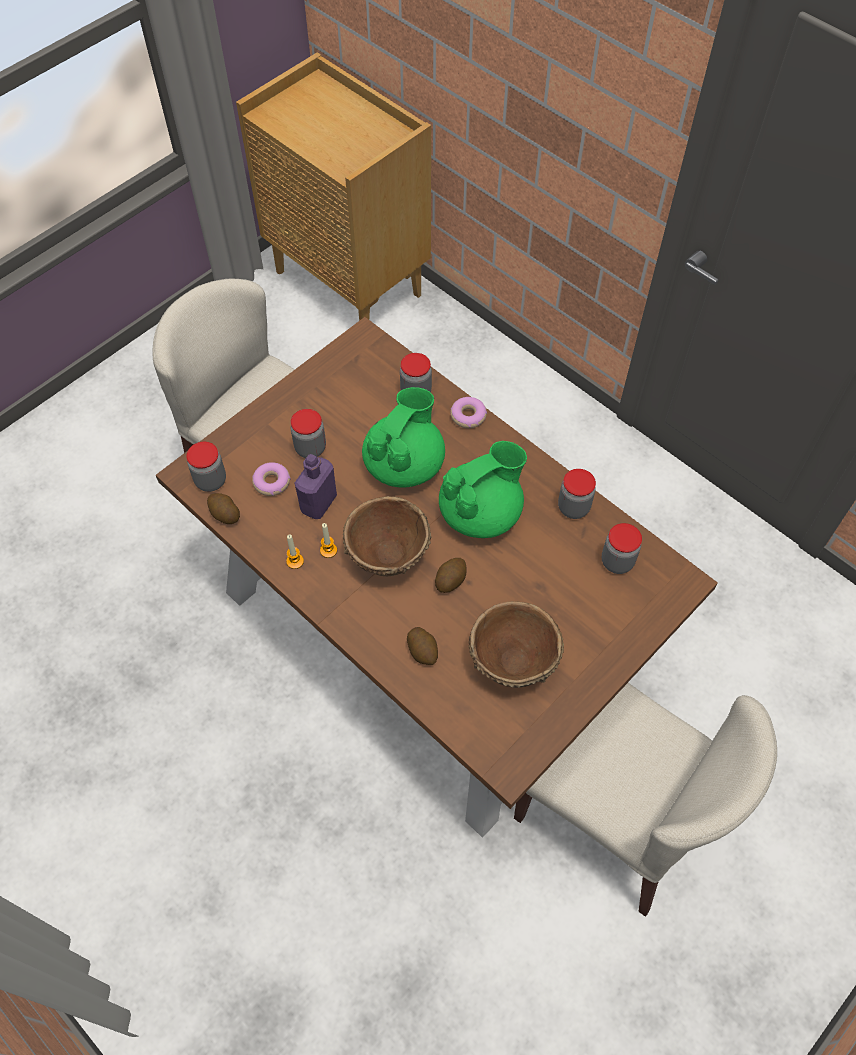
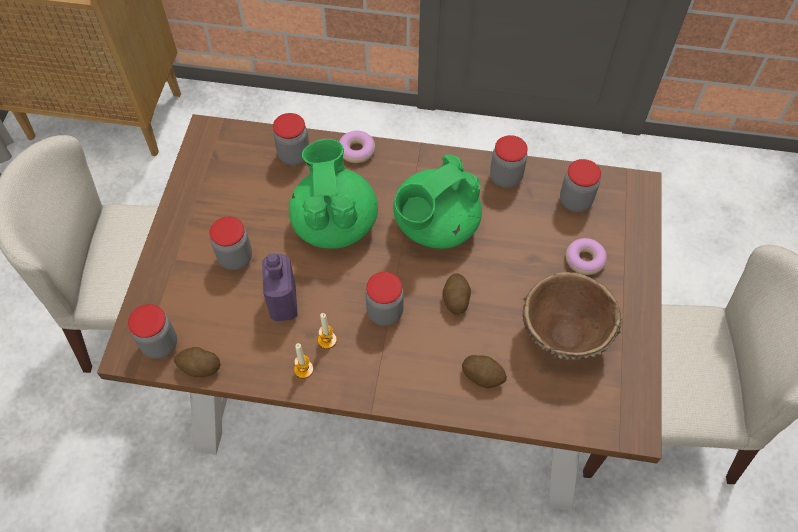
camera: 35 degrees left, 0 degrees up
donut [252,462,291,496] -> donut moved to [566,238,607,275]
brown bowl [343,496,432,576] -> jar [365,272,404,326]
green teapot [439,441,527,538] -> green teapot turned 150 degrees counterclockwise [393,154,482,249]

